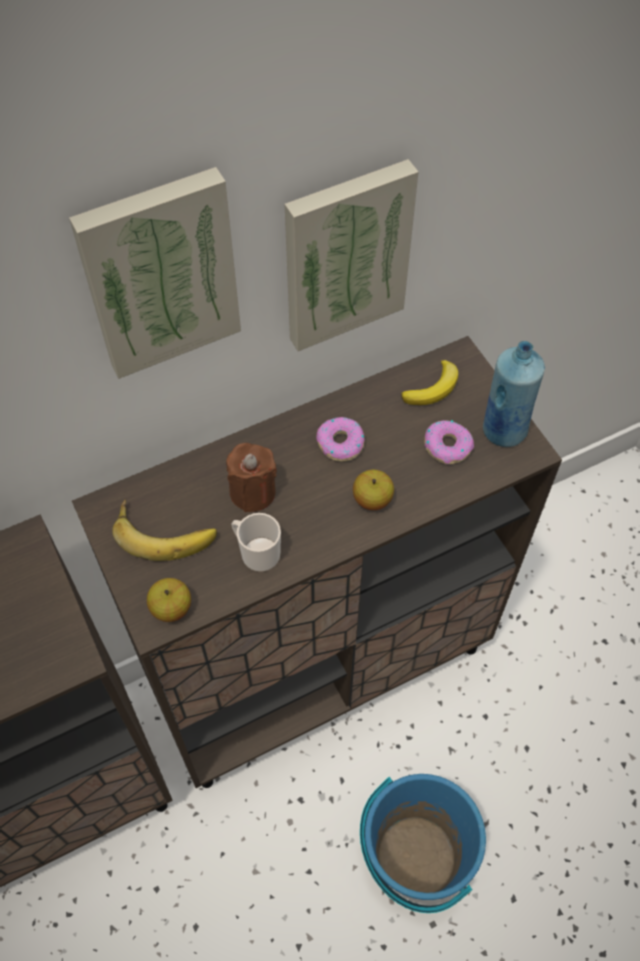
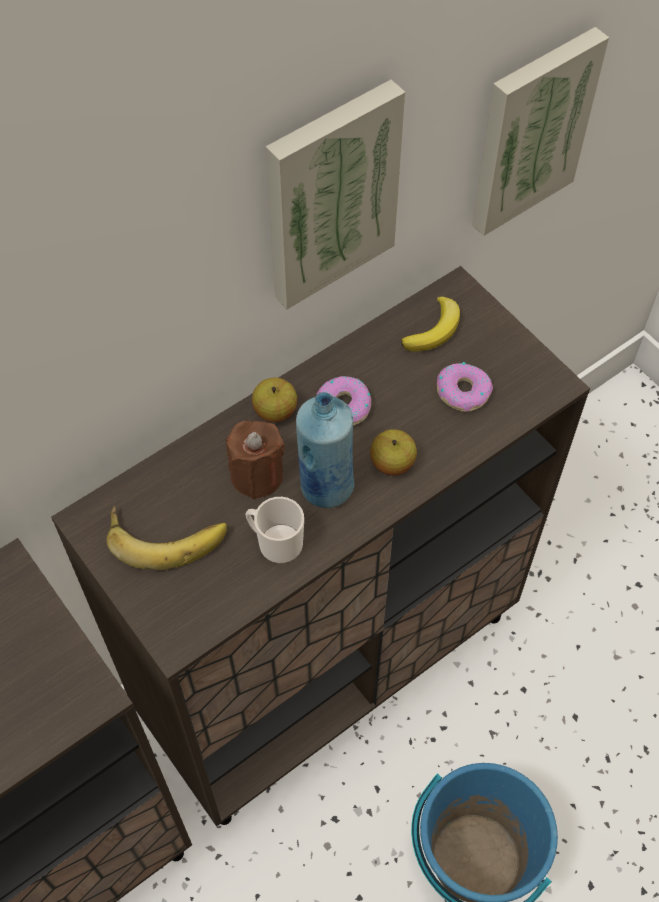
camera: 10 degrees left, 0 degrees up
picture [69,167,241,379] -> picture moved to [472,27,609,236]
apple [147,578,191,622] -> apple moved to [252,378,297,422]
blue bottle [483,341,545,447] -> blue bottle moved to [296,392,354,508]

